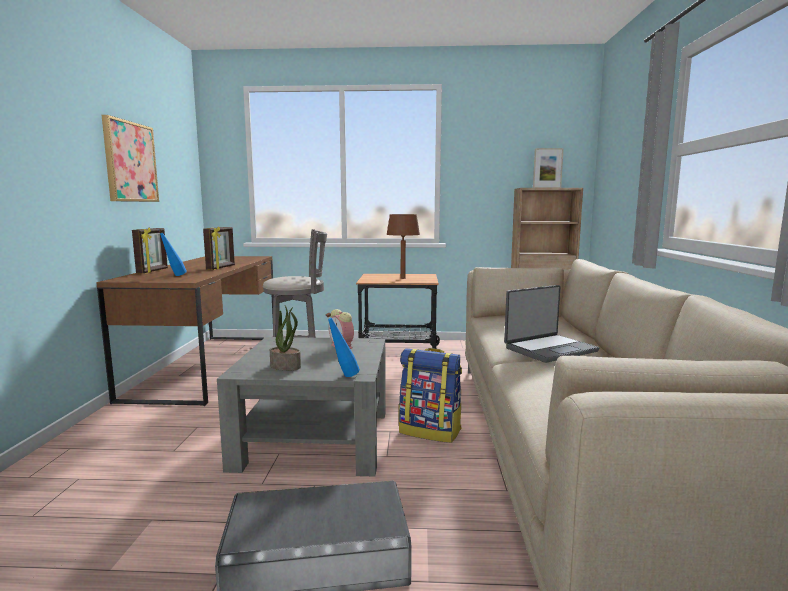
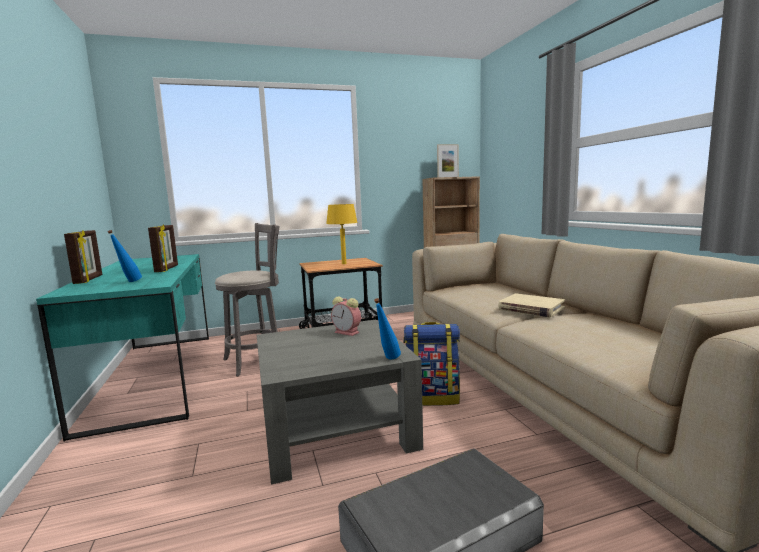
camera: 20 degrees left, 0 degrees up
brown desk [96,256,274,406] -> turquoise desk [36,254,209,442]
picture [102,115,159,202] -> none
potted plant [270,305,301,371] -> none
brown table lamp [386,214,420,279] -> yellow table lamp [326,204,358,264]
laptop [504,285,599,363] -> beige book [498,293,565,317]

